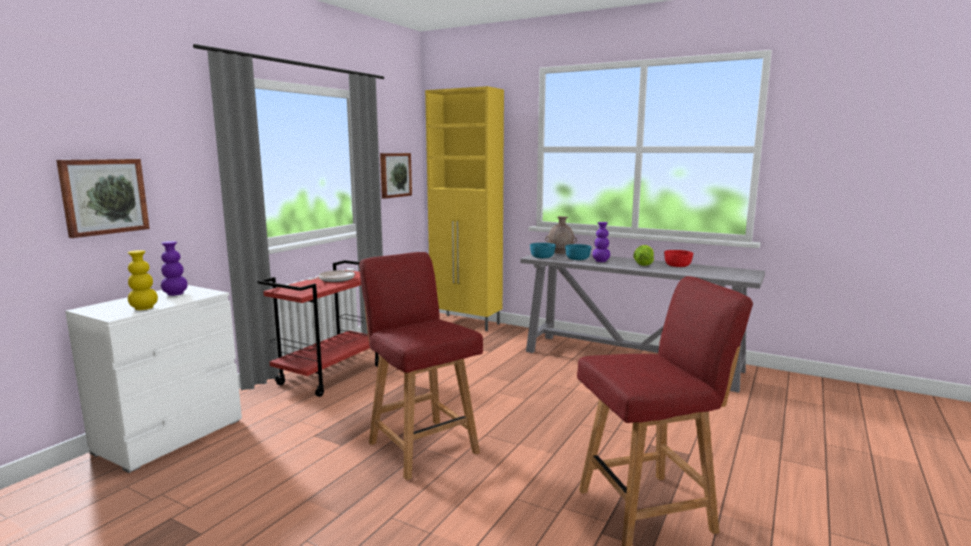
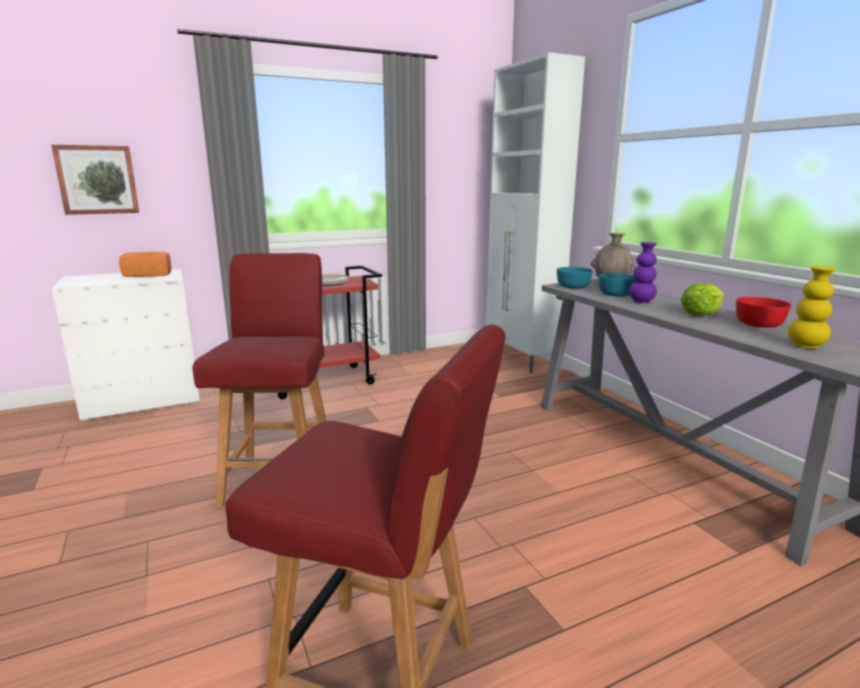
camera: 35 degrees right, 5 degrees up
yellow vase [128,250,158,310] -> yellow vase moved to [788,266,836,348]
purple vase [161,241,188,296] -> bread [119,252,171,277]
picture [380,153,412,199] -> none
yellow cabinet [425,86,504,331] -> white cabinet [486,52,585,373]

